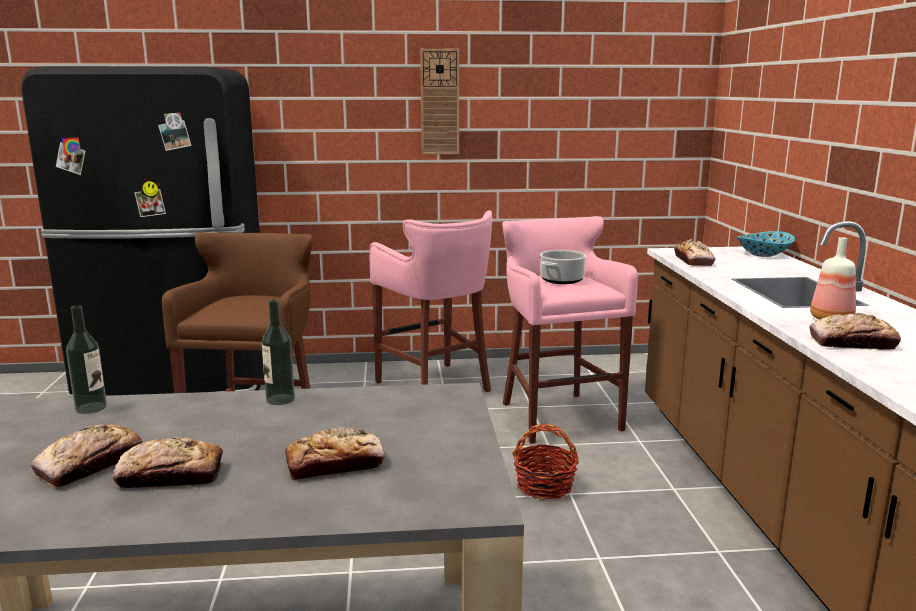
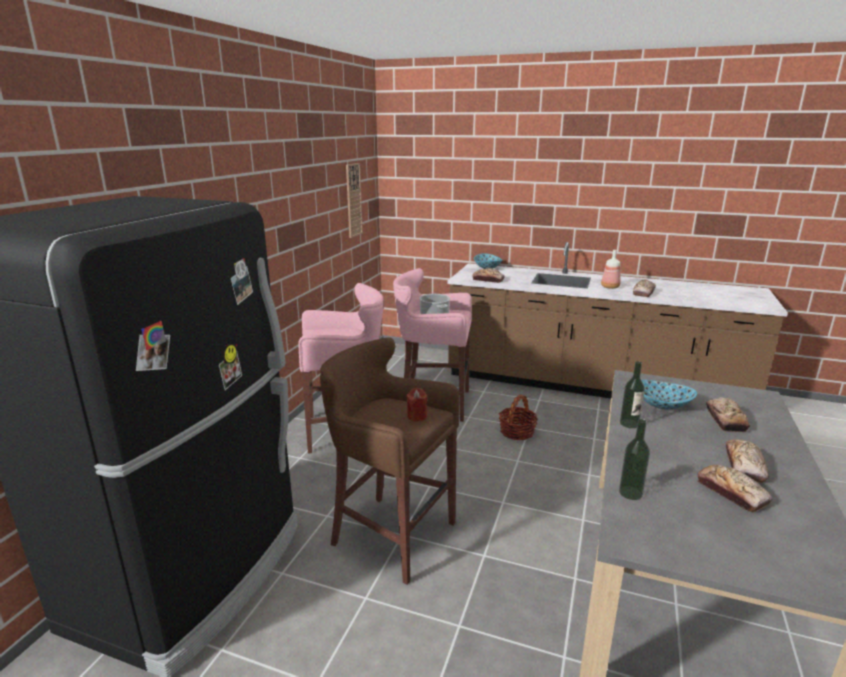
camera: 65 degrees left, 5 degrees up
wall clock [420,49,459,155] -> wall clock moved to [346,163,363,238]
none -> red candle [406,388,428,422]
none -> bowl [641,380,697,410]

